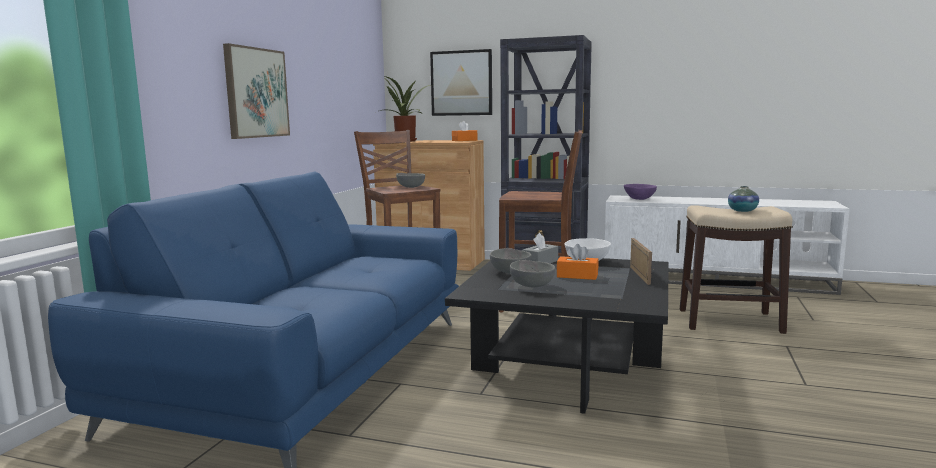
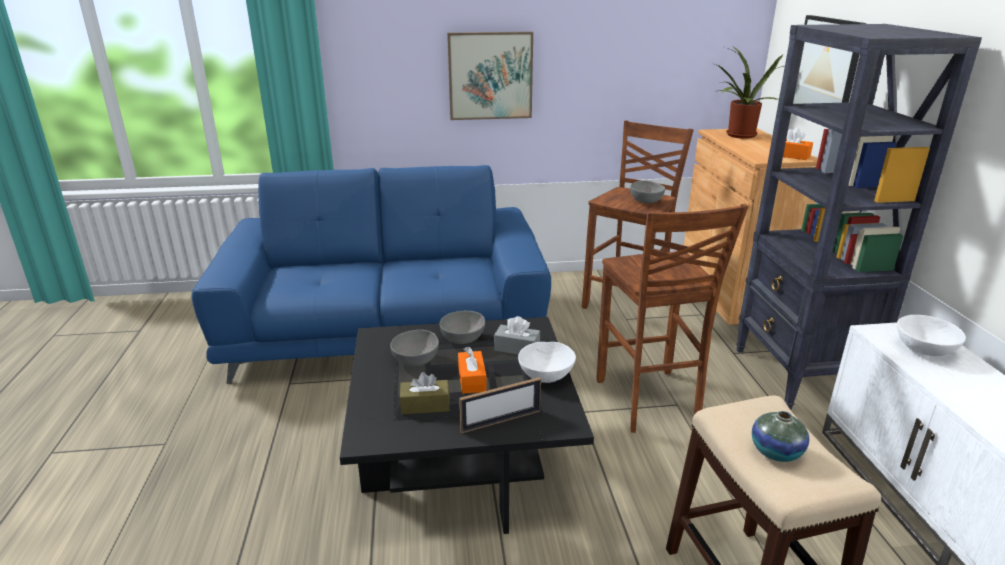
camera: 65 degrees right, 15 degrees up
purple bowl [624,184,657,200] -> white bowl [897,315,966,356]
none -> brown tissue box [400,372,450,414]

